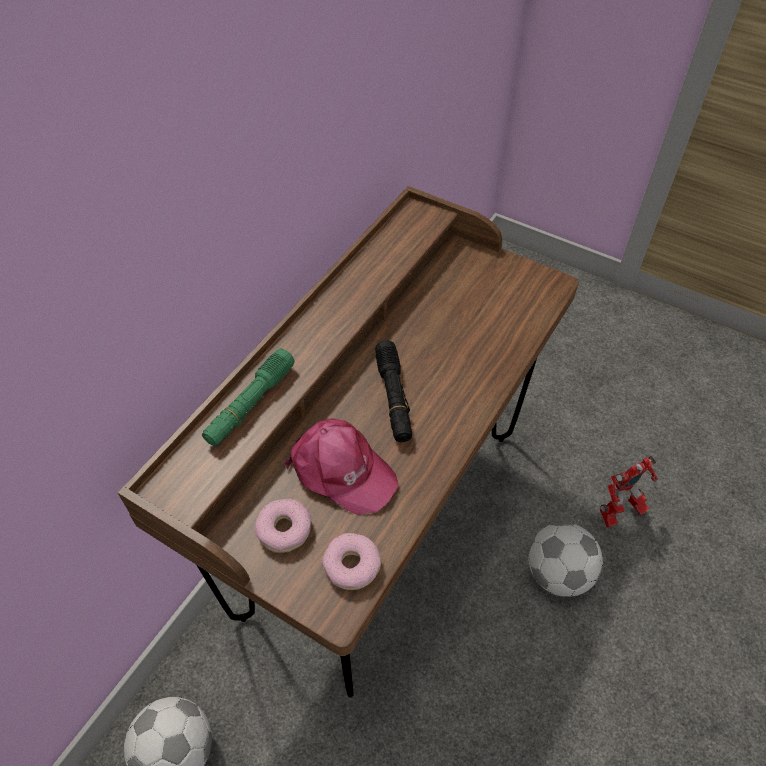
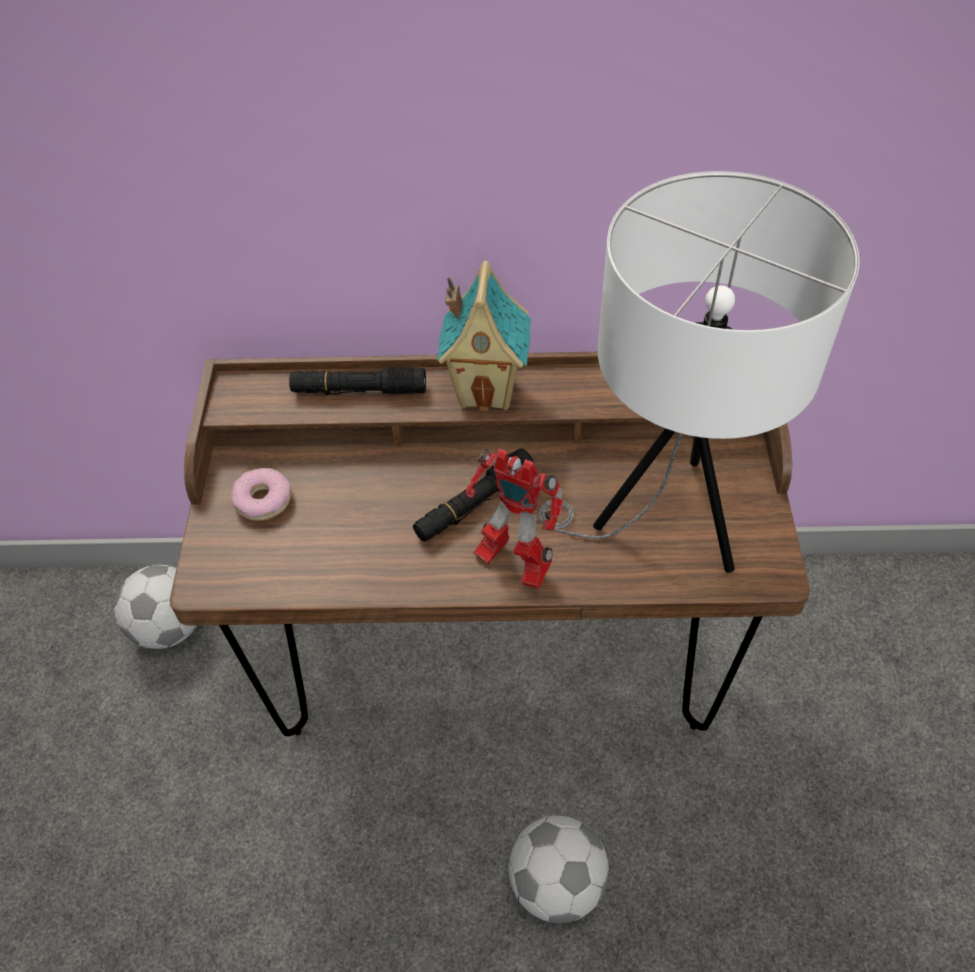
camera: 60 degrees right, 0 degrees up
green flashlight [202,349,295,446] -> black flashlight [289,367,426,396]
pink cap [285,418,399,515] -> none
donut [322,533,381,590] -> none
toy robot [600,455,658,527] -> toy robot moved to [465,448,564,589]
none -> toy house [437,260,531,411]
none -> white table lamp [539,171,860,573]

